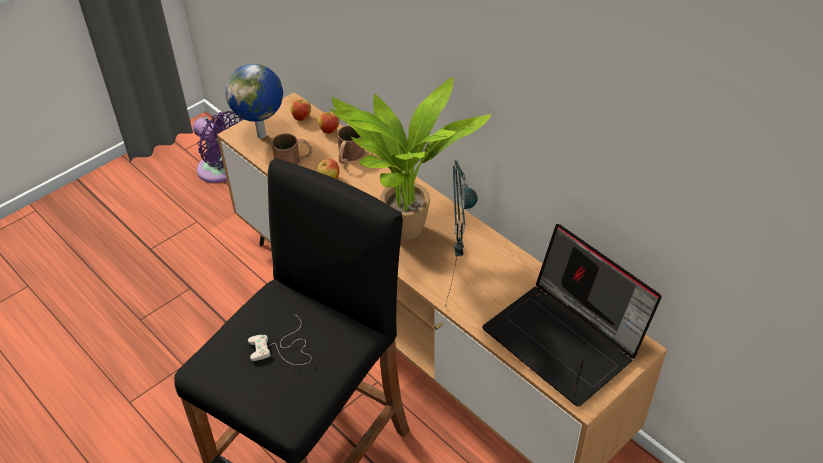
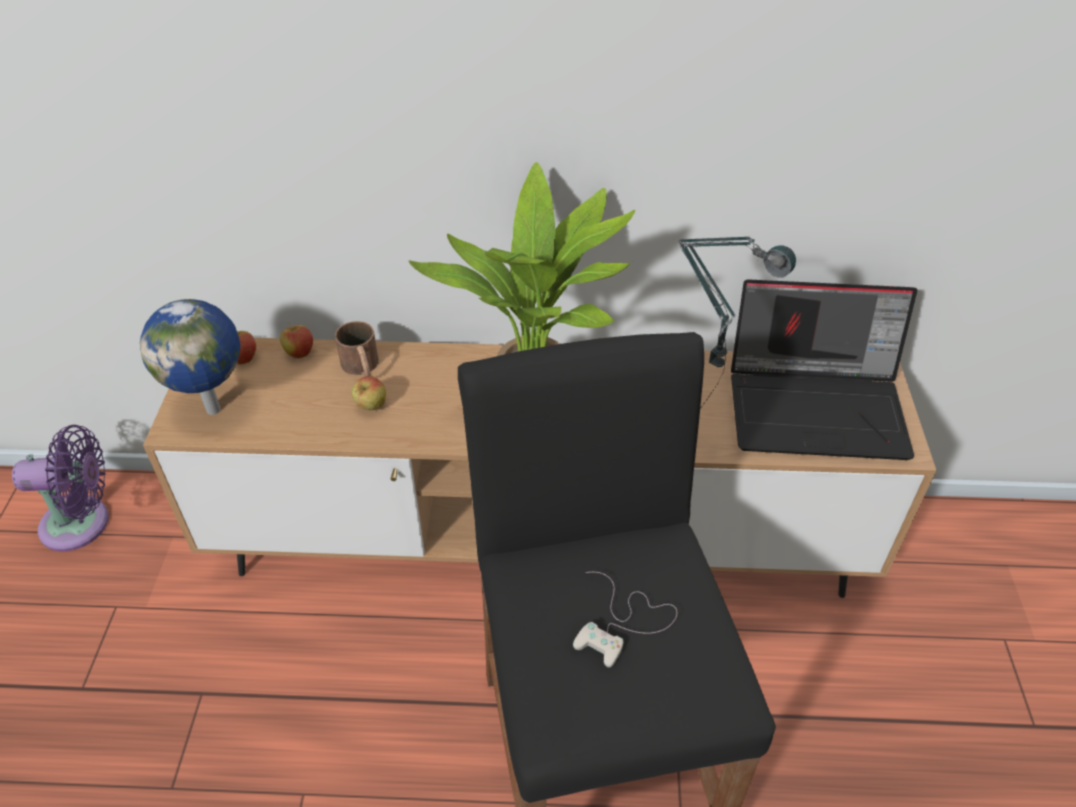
camera: 45 degrees left, 0 degrees up
brown mug [271,133,312,165] -> none

